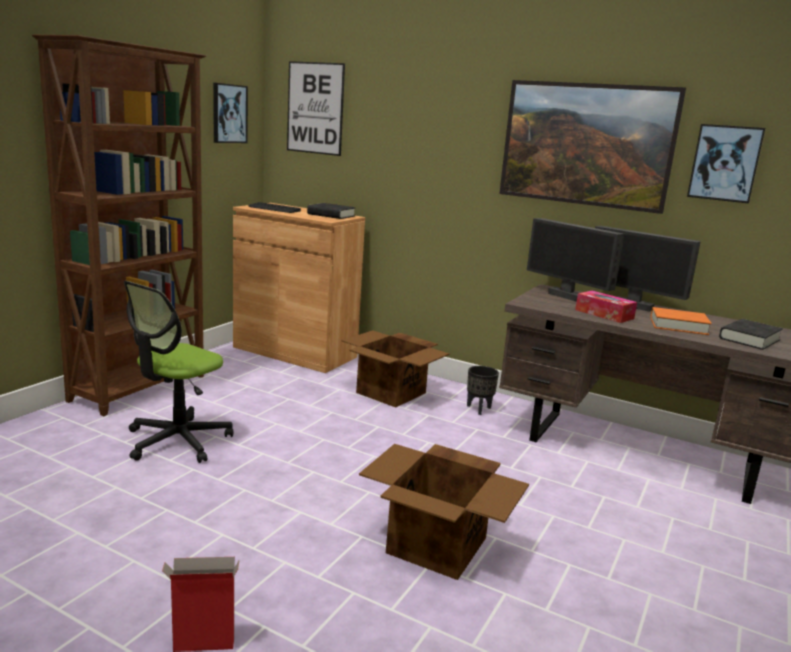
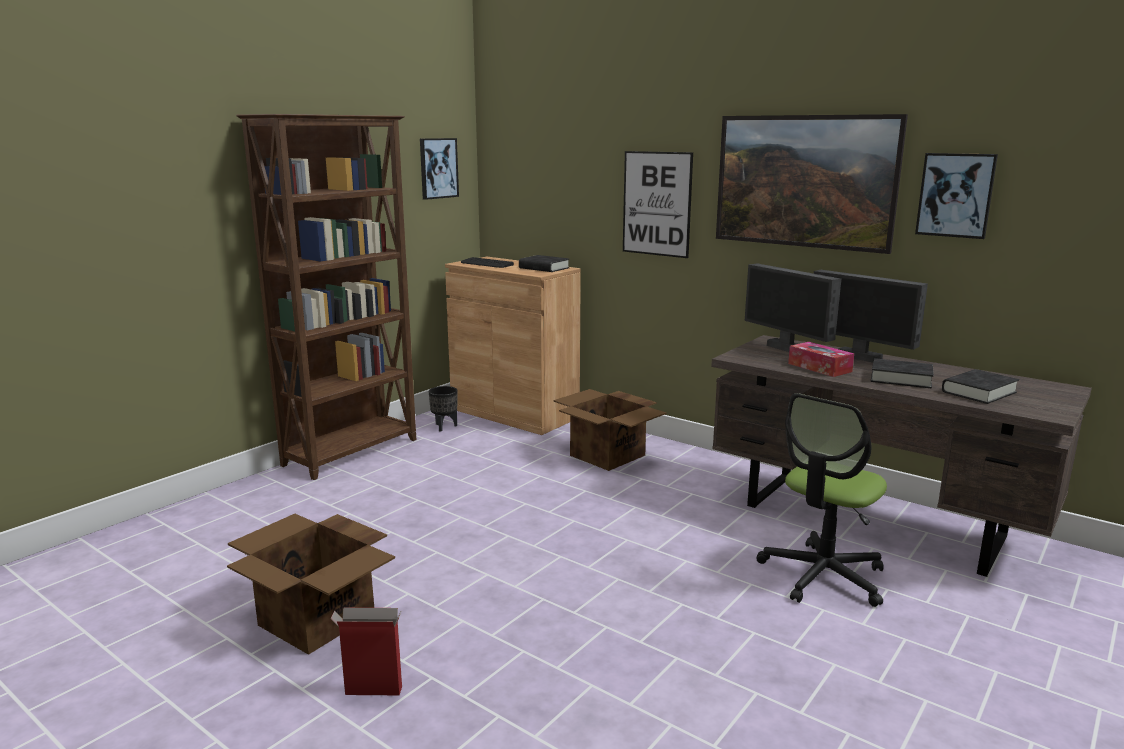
camera: 10 degrees right, 0 degrees up
office chair [124,281,233,463] -> office chair moved to [756,393,887,607]
picture [287,61,345,156] -> picture moved to [623,151,693,258]
cardboard box [359,444,529,580] -> cardboard box moved to [227,514,395,655]
black planter [467,366,499,415] -> black planter moved to [429,386,457,432]
orange book [650,307,712,335] -> black book [871,358,934,388]

